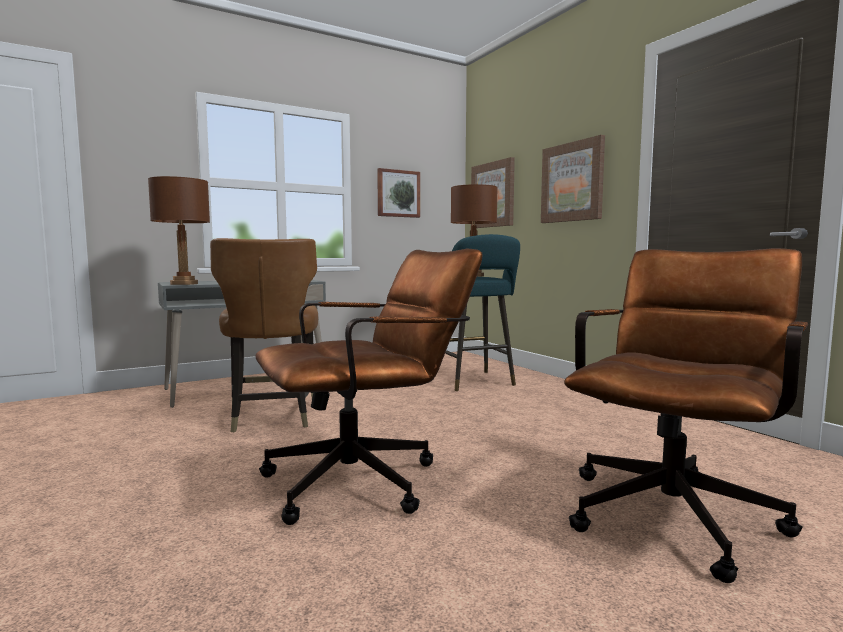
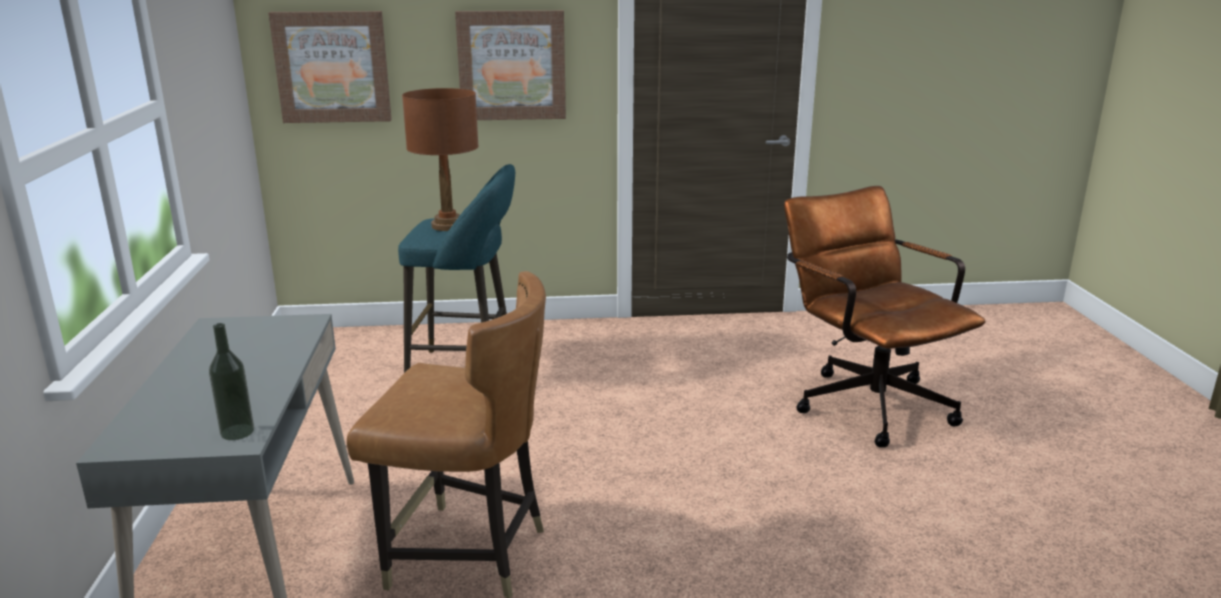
camera: 65 degrees left, 15 degrees up
brown table lamp [148,176,210,285] -> bottle [209,323,254,440]
brown office chair [255,249,482,525] -> none
picture [377,168,420,218] -> none

